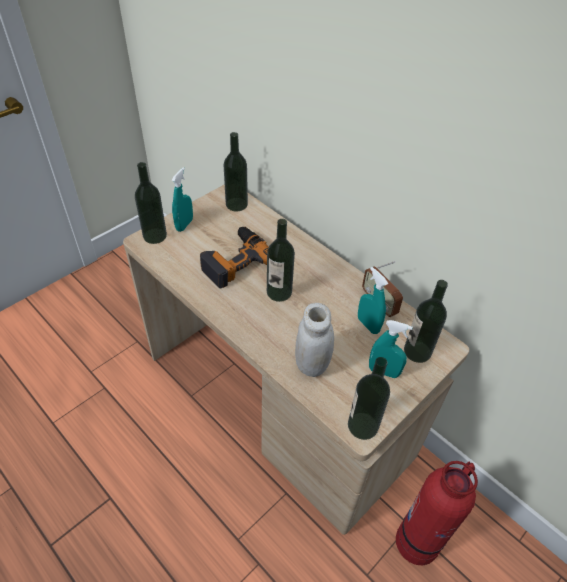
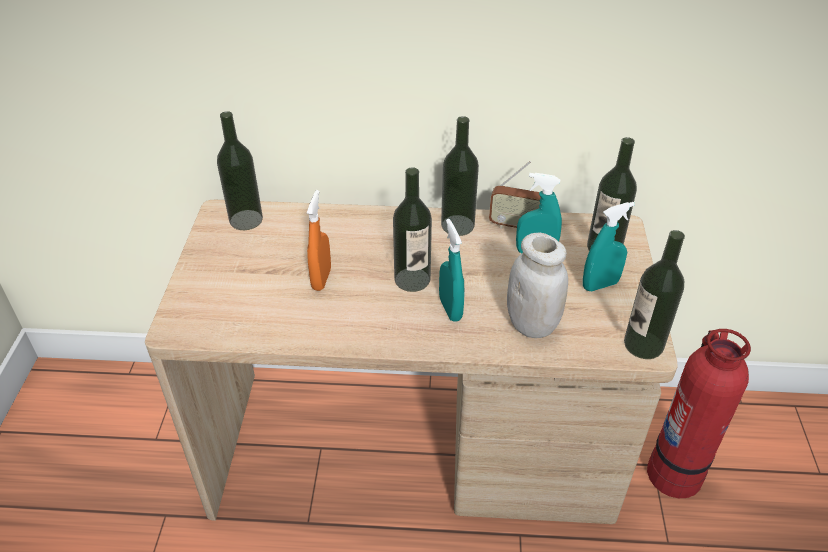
camera: 40 degrees left, 5 degrees down
bottle [135,162,167,244] -> bottle moved to [441,116,479,236]
turquoise spray bottle [172,167,193,232] -> turquoise spray bottle moved to [439,219,465,322]
power drill [200,227,269,288] -> orange spray bottle [307,190,331,291]

